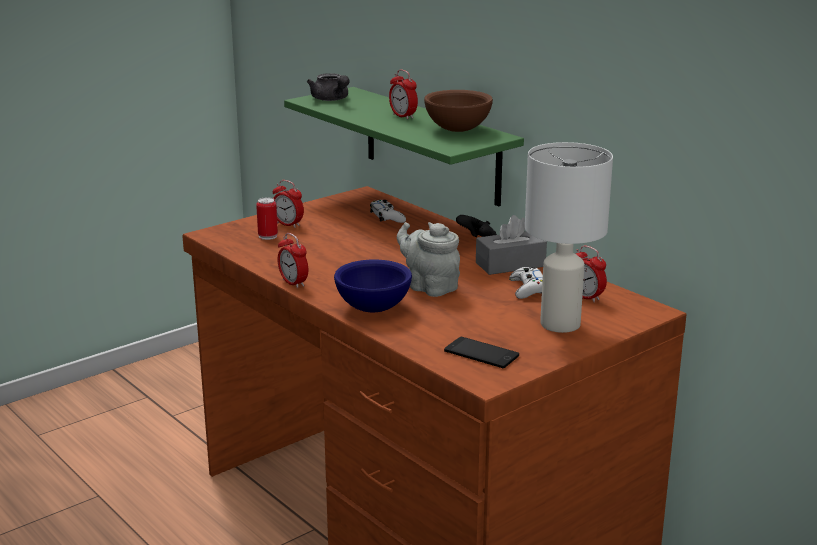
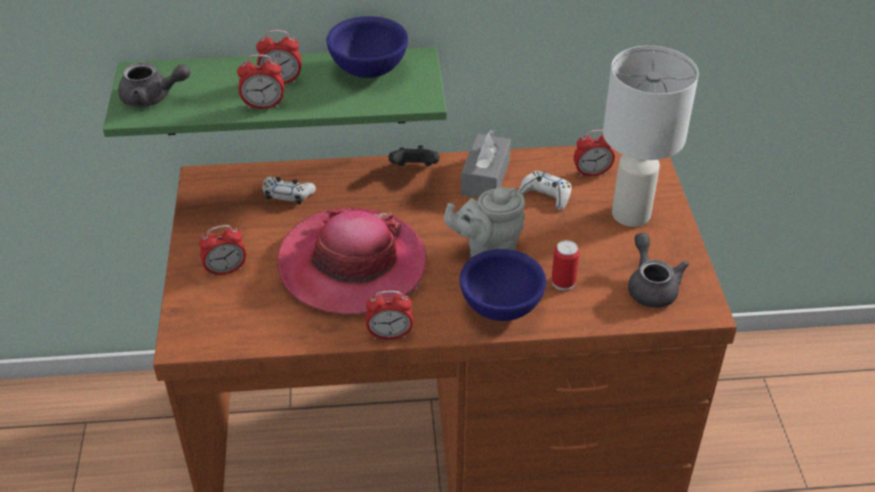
camera: 55 degrees left, 20 degrees up
can [256,197,278,240] -> can moved to [551,240,579,291]
brown bowl [424,90,493,132] -> blue bowl [326,16,408,78]
phone [444,337,519,368] -> grey teapot [628,233,689,308]
none -> alarm clock [237,54,284,110]
none -> hat [277,207,427,315]

